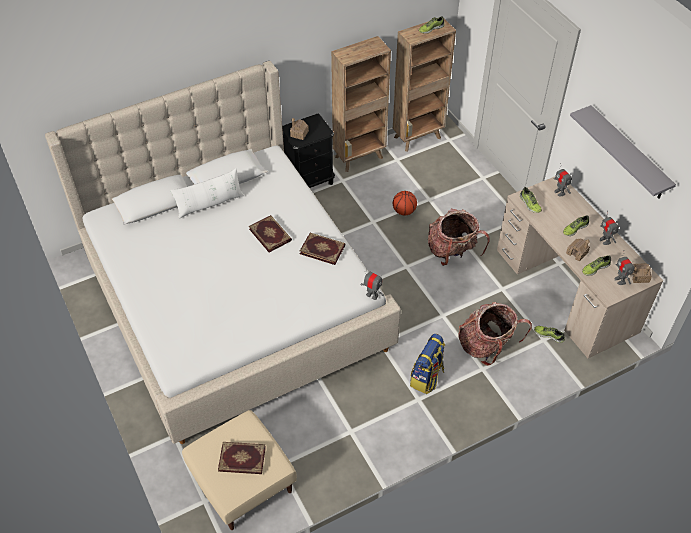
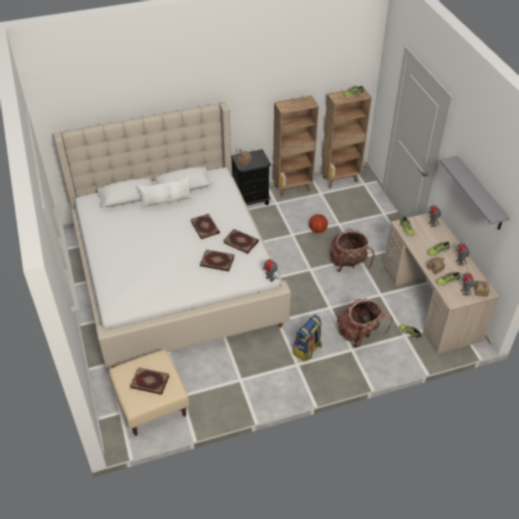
camera: 10 degrees right, 5 degrees down
none -> book [200,249,235,271]

